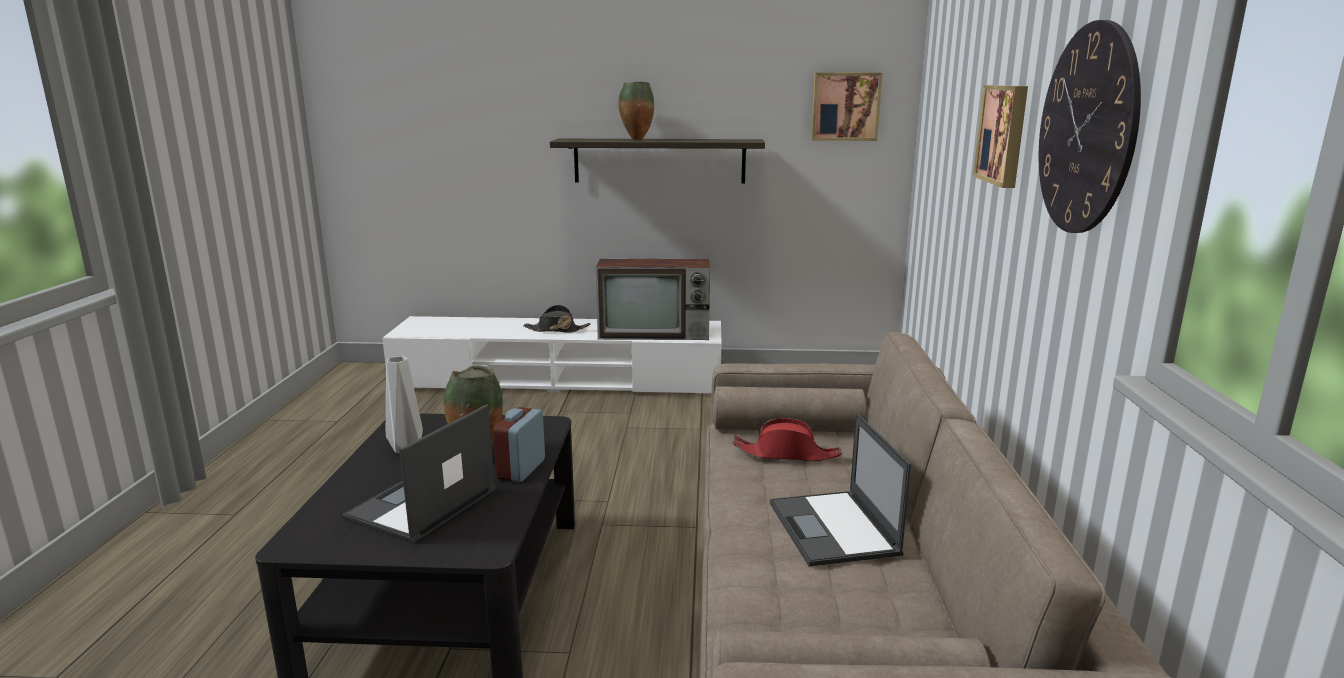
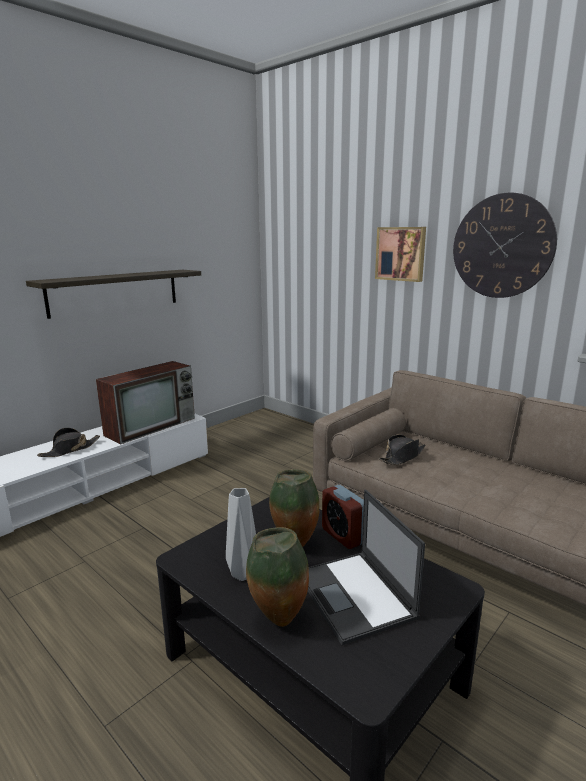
camera: 50 degrees left, 0 degrees up
vase [618,81,654,140] -> vase moved to [246,527,309,627]
red hat [732,418,842,461] -> black hat [379,435,425,465]
laptop [770,413,911,566] -> none
picture [811,73,882,141] -> none

